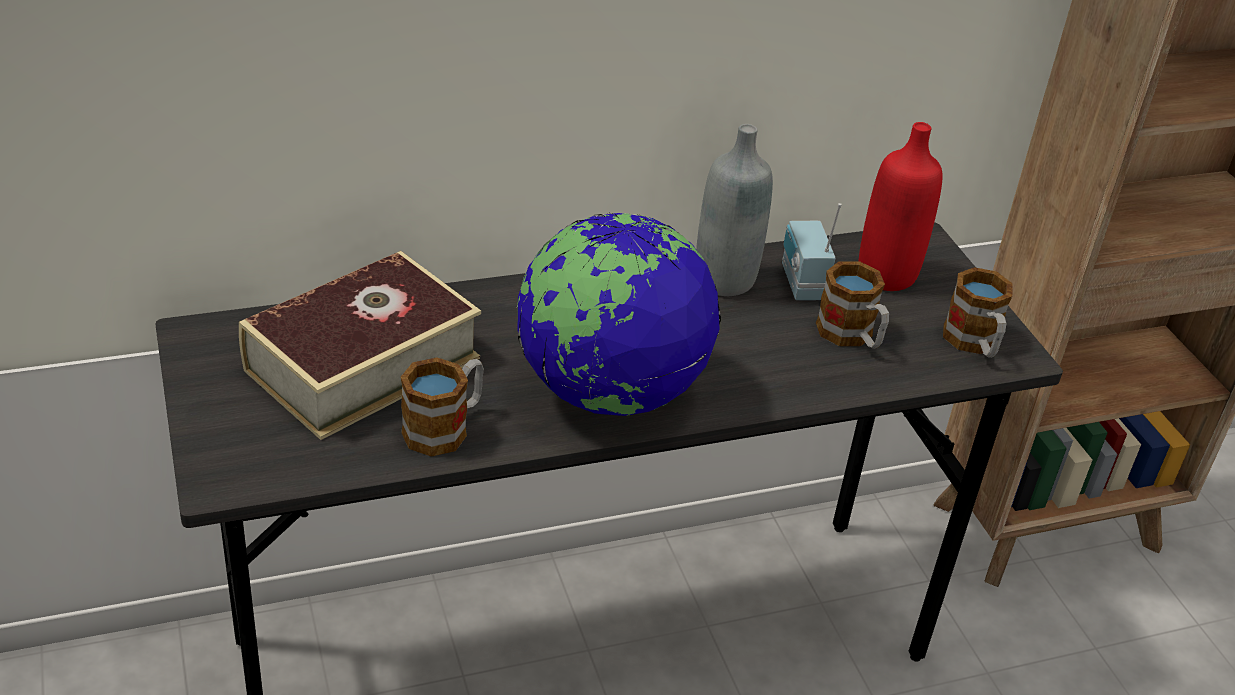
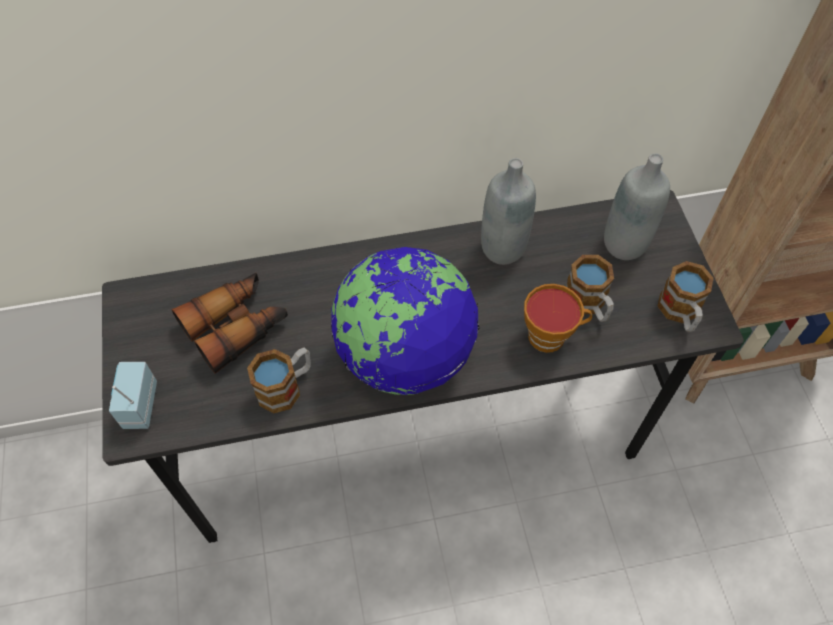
camera: 10 degrees right, 20 degrees up
book [239,251,481,440] -> binoculars [172,273,288,374]
radio [782,203,842,301] -> radio moved to [109,362,157,429]
red bottle [858,122,943,291] -> grey bottle [604,153,670,260]
none -> cup [524,284,592,353]

